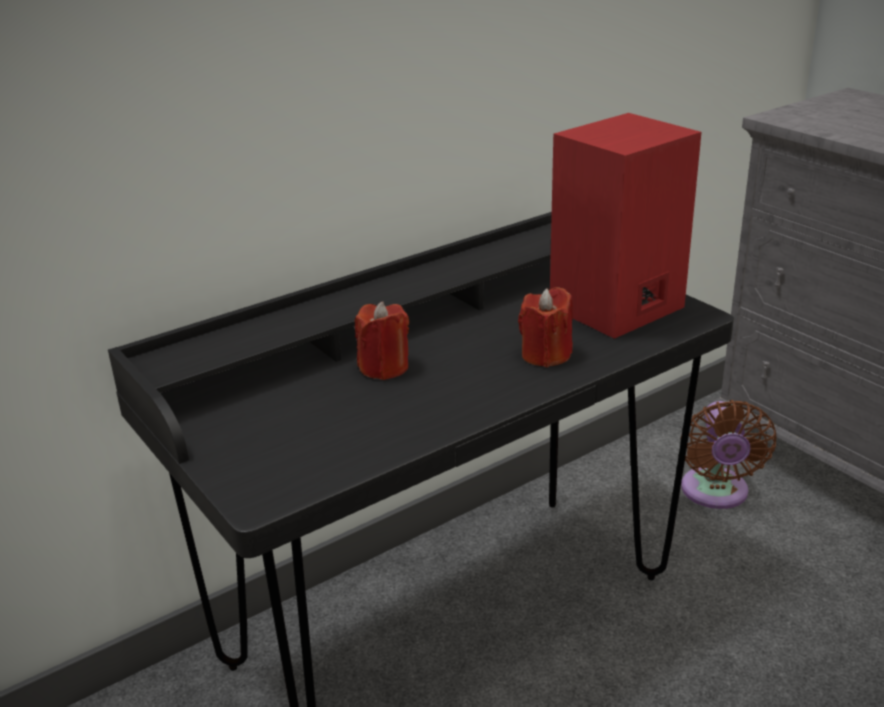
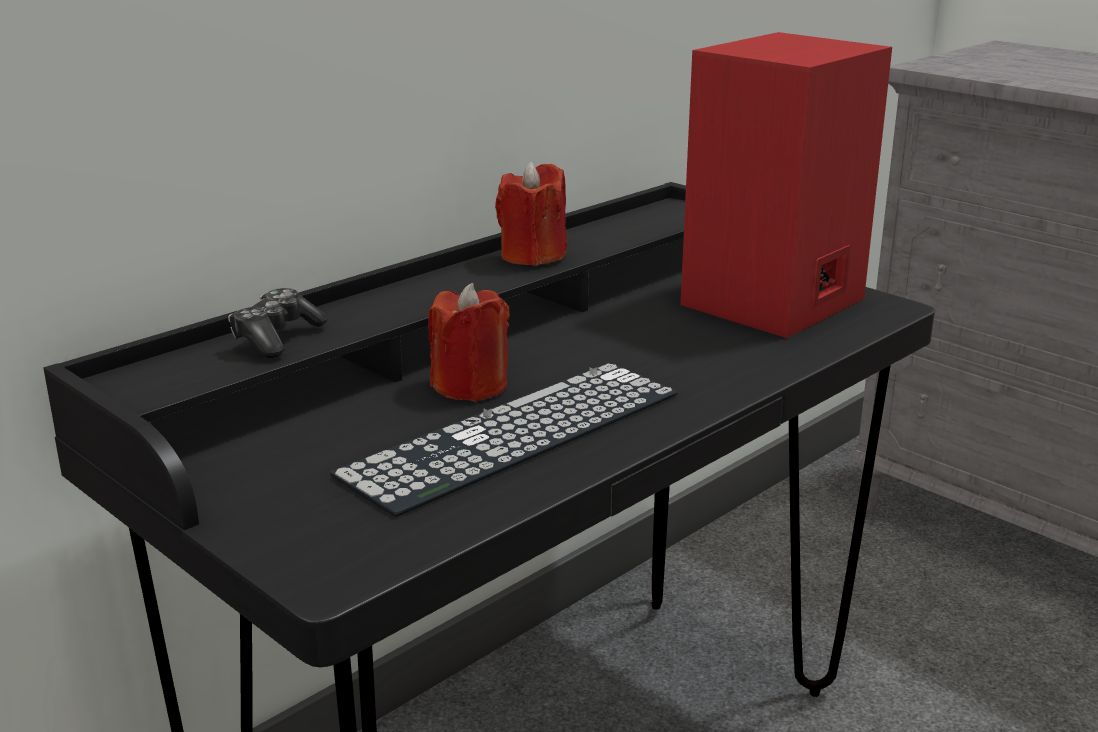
camera: 10 degrees left, 5 degrees down
red candle [518,287,573,367] -> red candle moved to [495,161,567,266]
brown fan [681,400,776,509] -> none
none -> game controller [228,288,328,358]
none -> keyboard [330,363,678,517]

